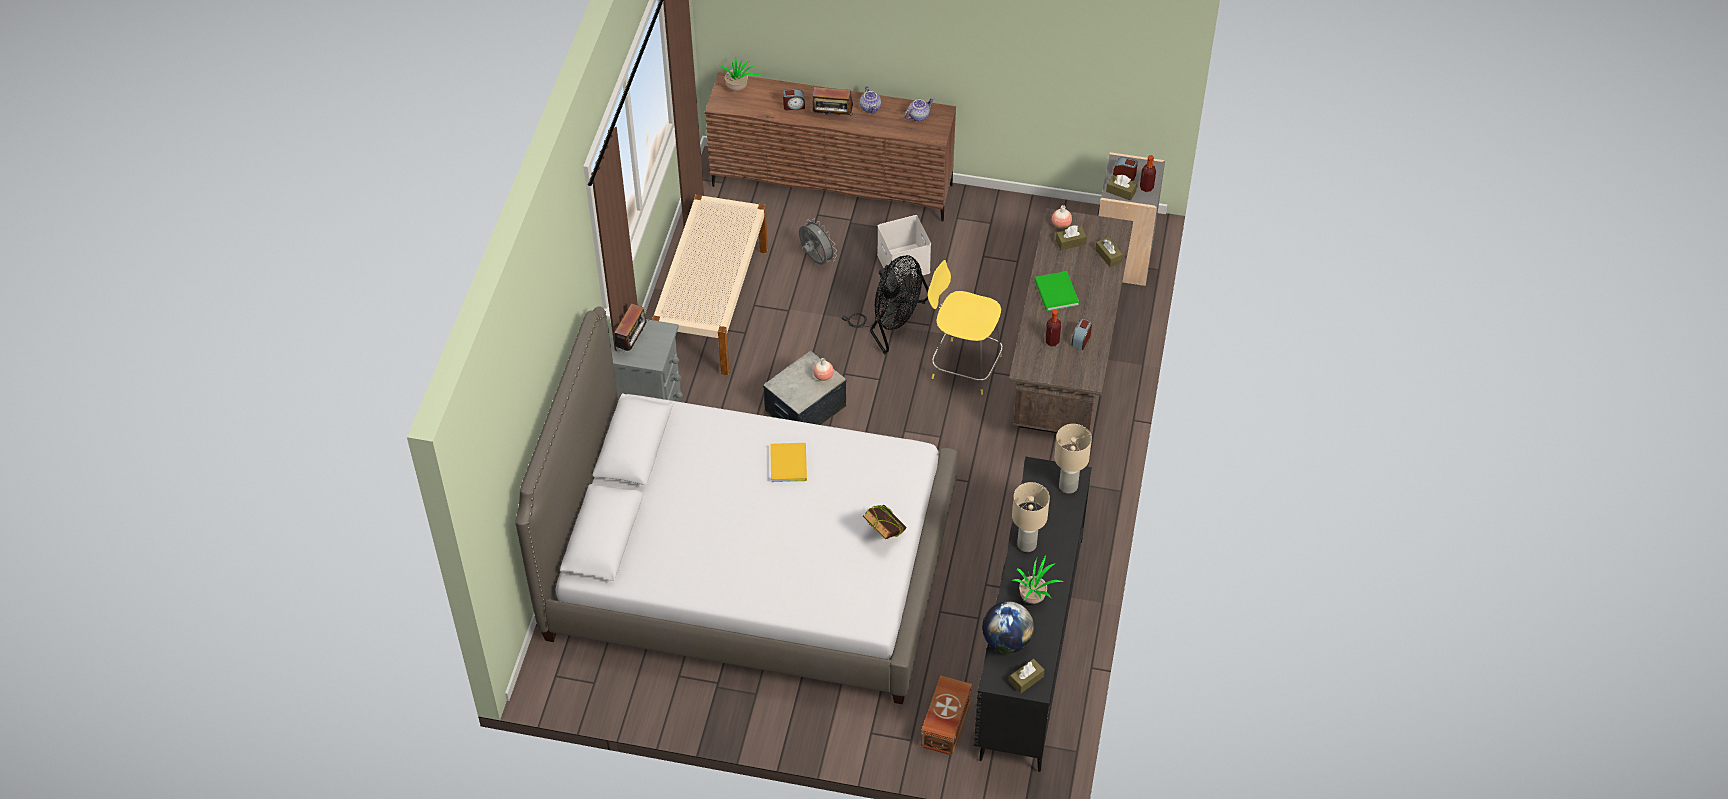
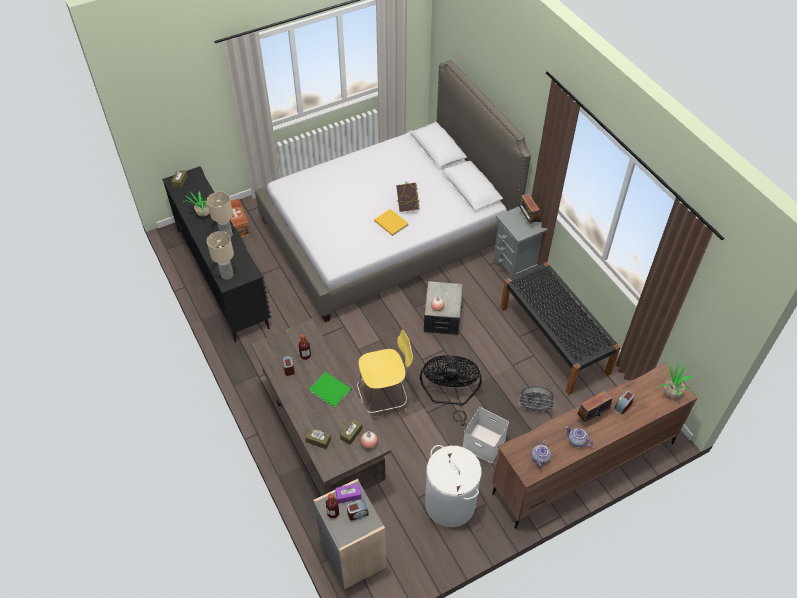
camera: 140 degrees right, 0 degrees up
beige bench [652,194,768,375] -> black bench [501,262,621,395]
black fan [842,255,929,355] -> black fan turned 105 degrees clockwise [420,355,482,426]
book [863,505,907,539] -> book moved to [396,182,419,212]
globe [982,601,1034,653] -> none
brown tissue box [1106,175,1137,201] -> purple tissue box [335,483,361,504]
none -> white laundry basket [425,445,482,527]

